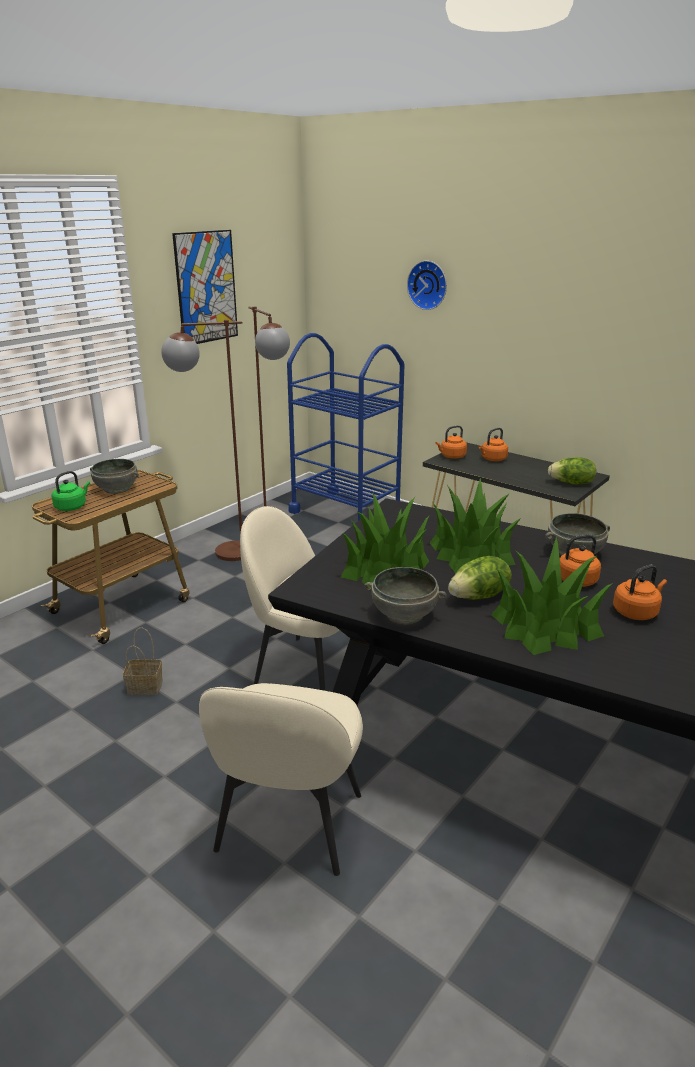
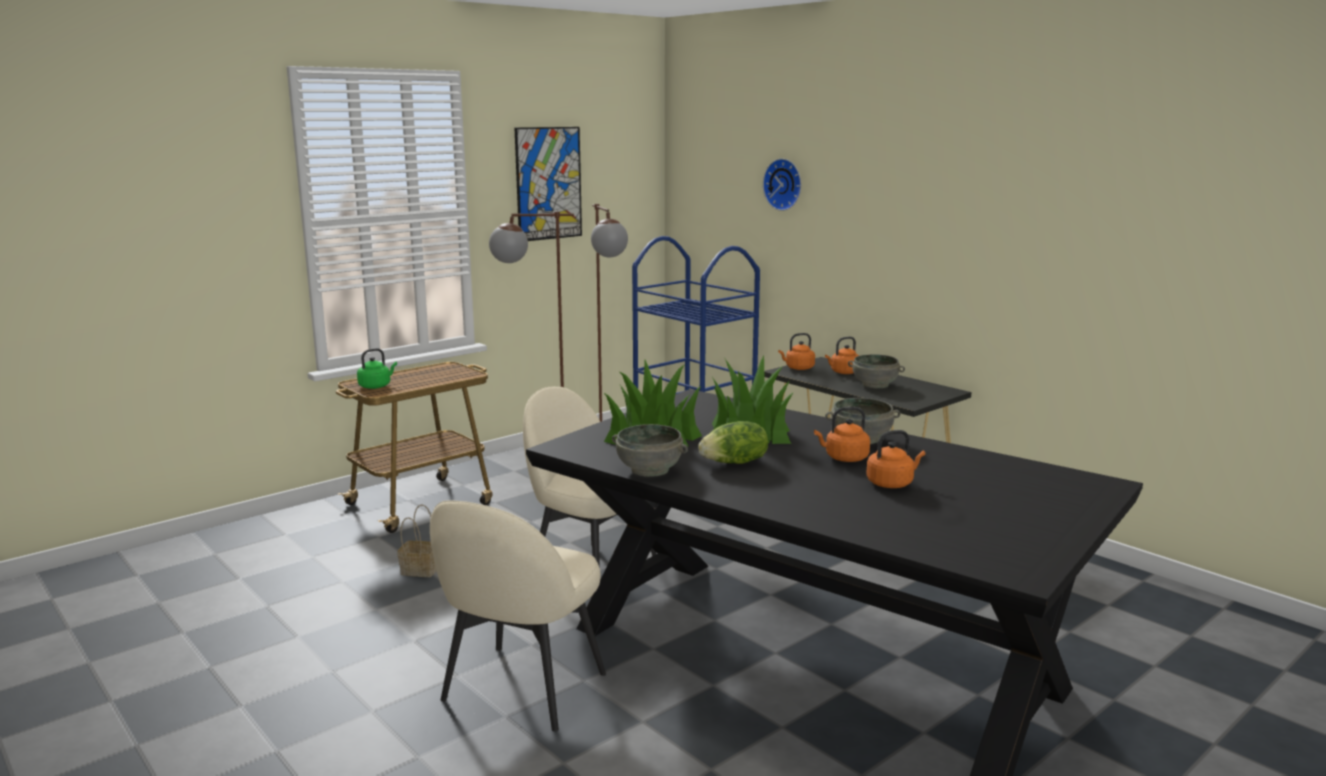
camera: 10 degrees right, 10 degrees down
grey bowl [90,459,139,494] -> grey bowl moved to [848,354,905,388]
potted plant [491,536,613,655] -> none
lettuce [548,457,596,485] -> none

